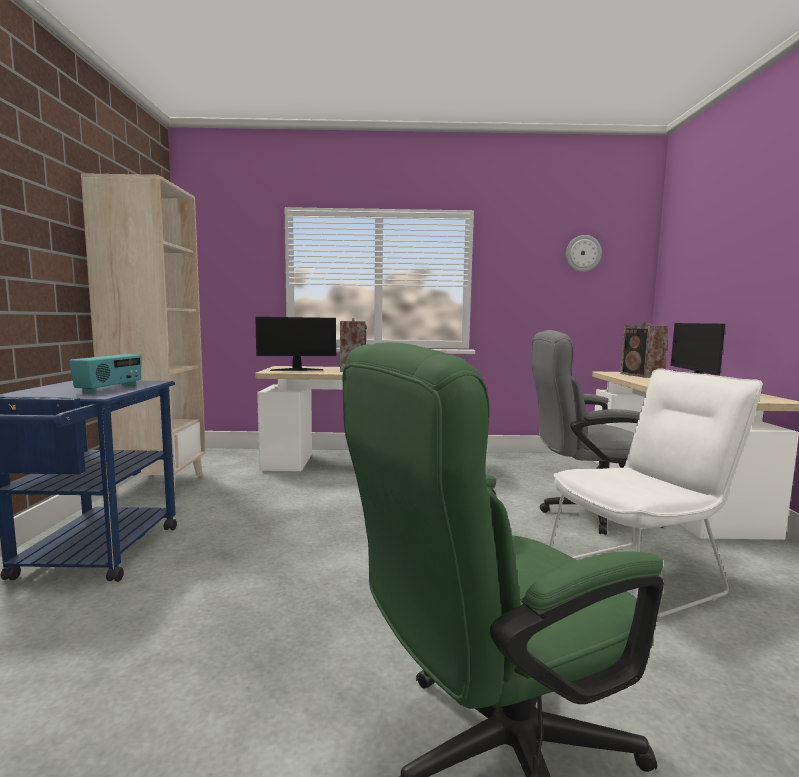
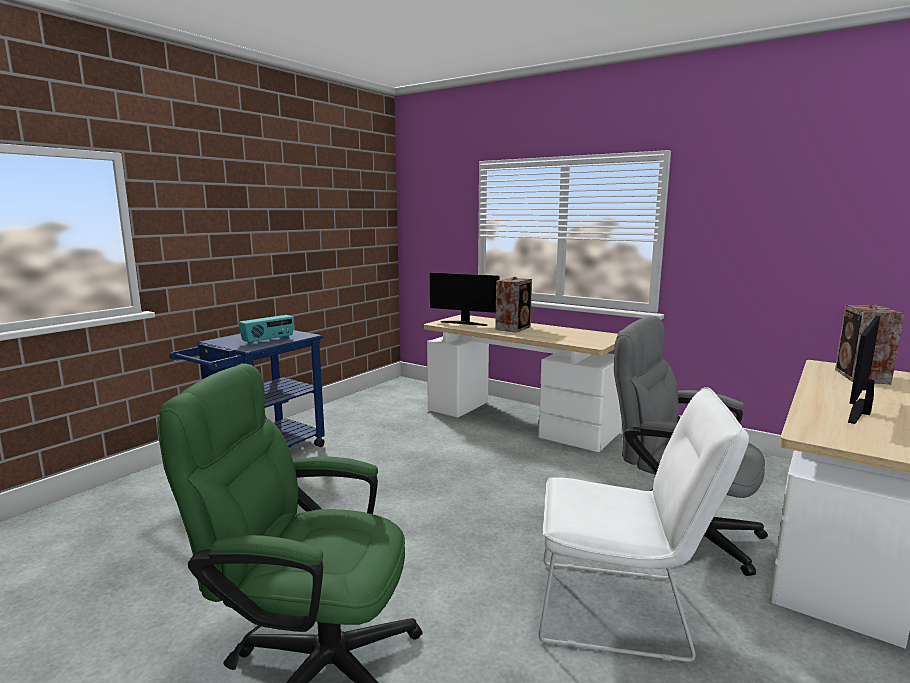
camera: 35 degrees right, 5 degrees up
beige bookcase [81,173,206,496] -> none
wall clock [566,235,602,272] -> none

